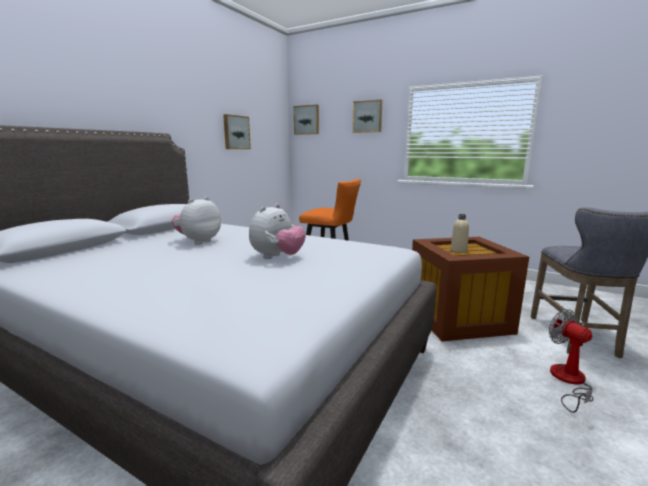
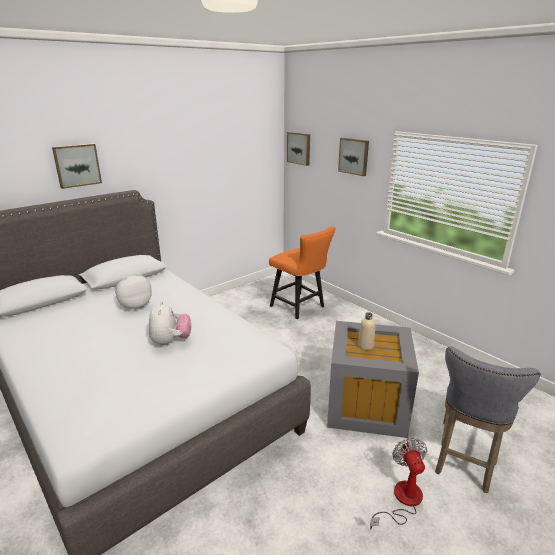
camera: 20 degrees right, 10 degrees up
picture [223,114,251,149] -> picture moved to [52,143,102,189]
plush toy [249,204,306,259] -> plush toy turned 60 degrees counterclockwise [149,301,191,347]
brown storage box [412,237,529,341] -> grey storage box [327,321,419,438]

